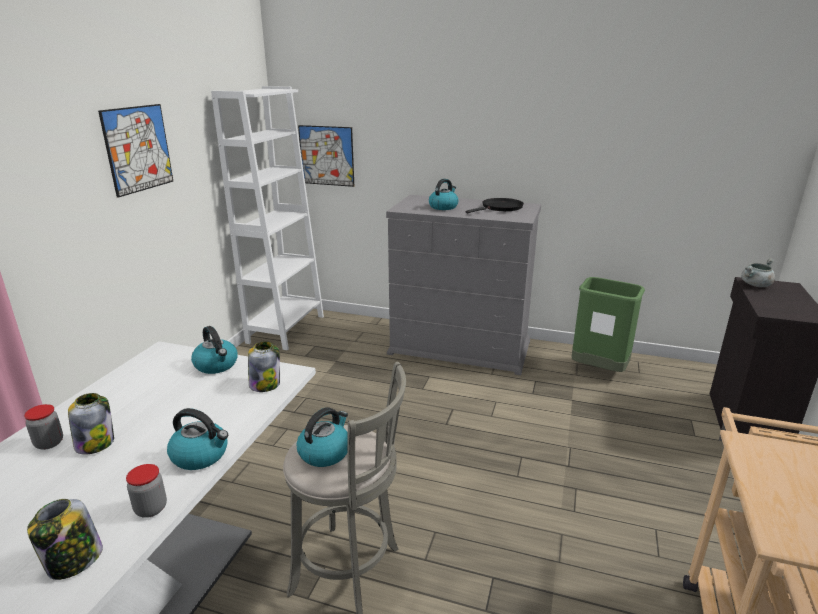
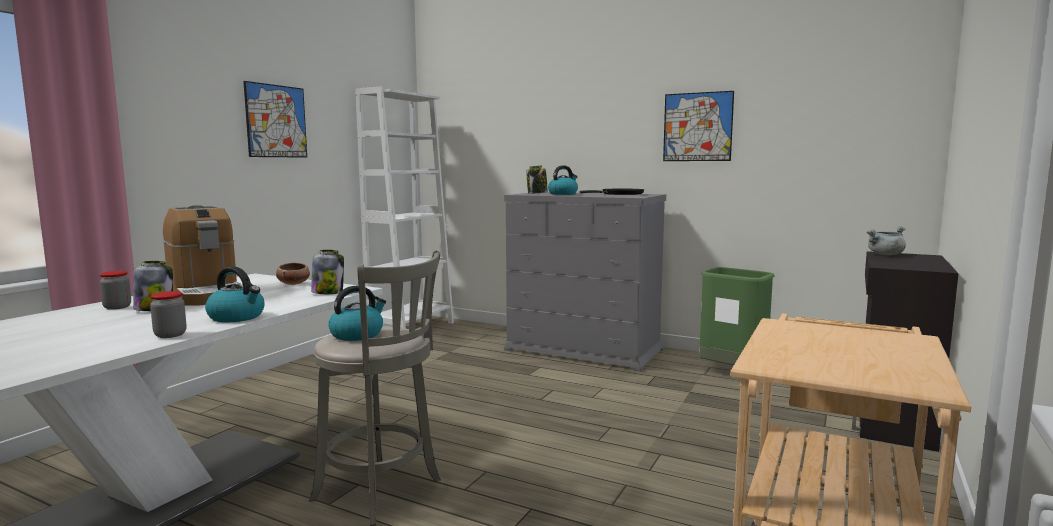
camera: 10 degrees right, 15 degrees down
jar [27,499,103,580] -> jar moved to [526,165,548,194]
kettle [191,326,238,374] -> bowl [276,263,310,285]
picture [298,125,354,187] -> picture moved to [663,91,734,161]
none -> coffee machine [163,205,242,306]

